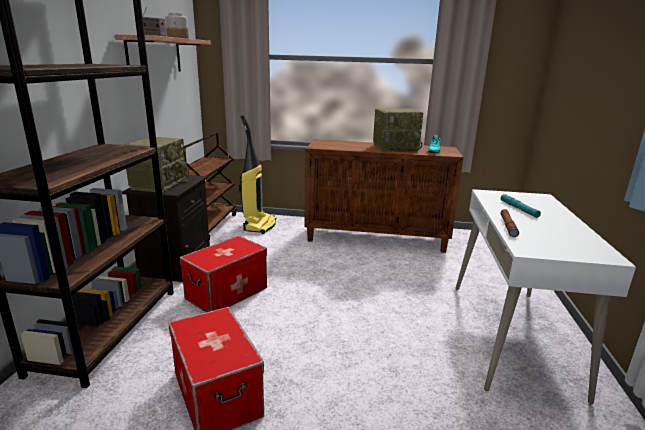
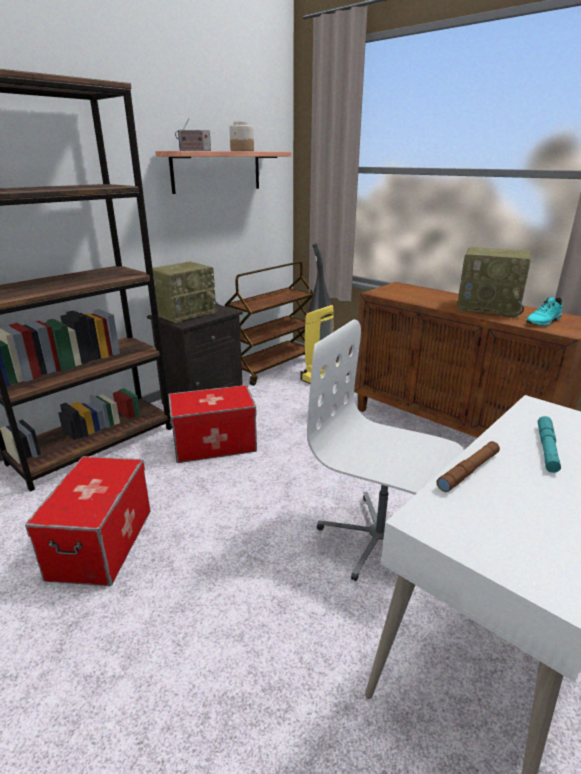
camera: 35 degrees right, 5 degrees up
none -> white office chair [307,319,464,581]

